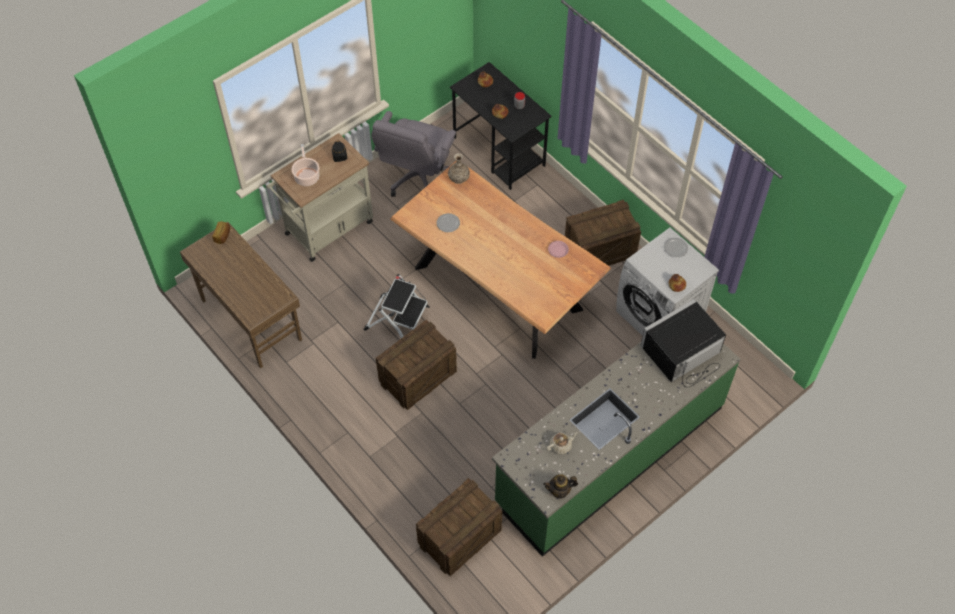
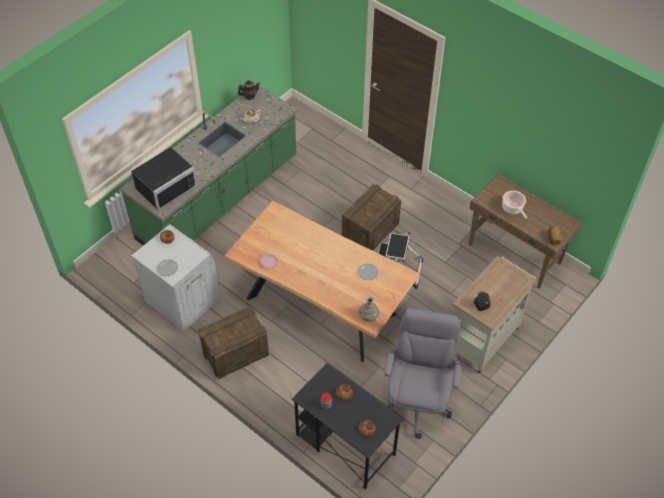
camera: 170 degrees right, 5 degrees down
cooking pot [292,144,319,186] -> cooking pot moved to [502,191,528,219]
crate [416,478,502,577] -> none

